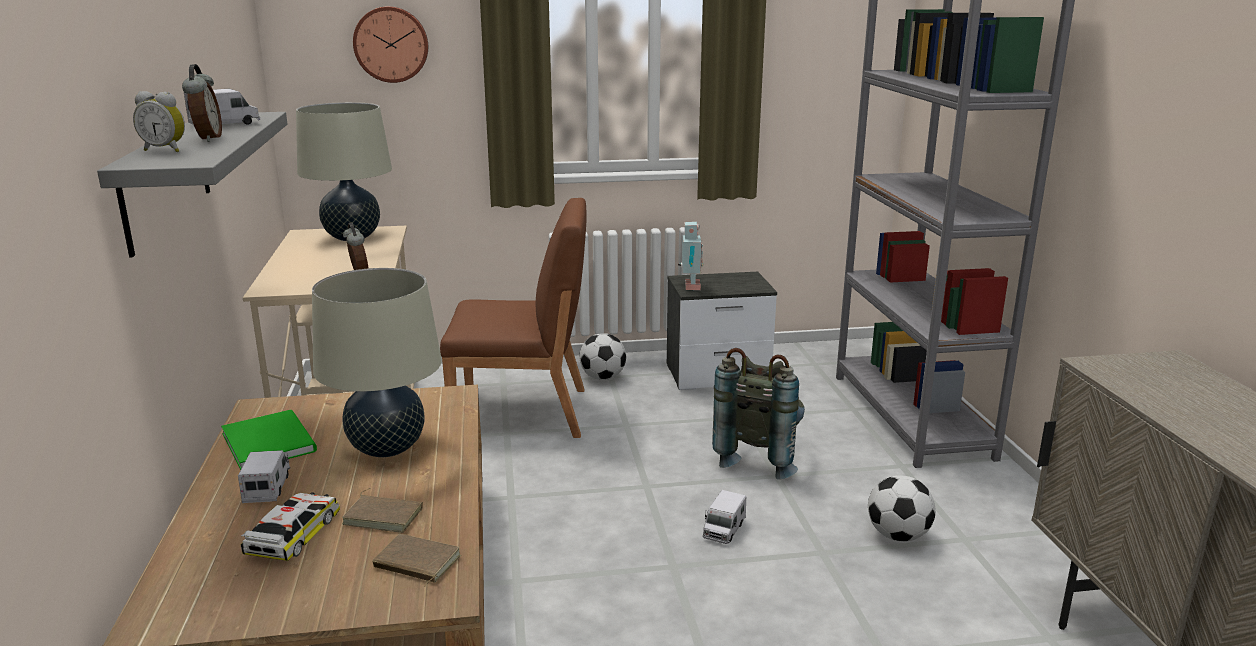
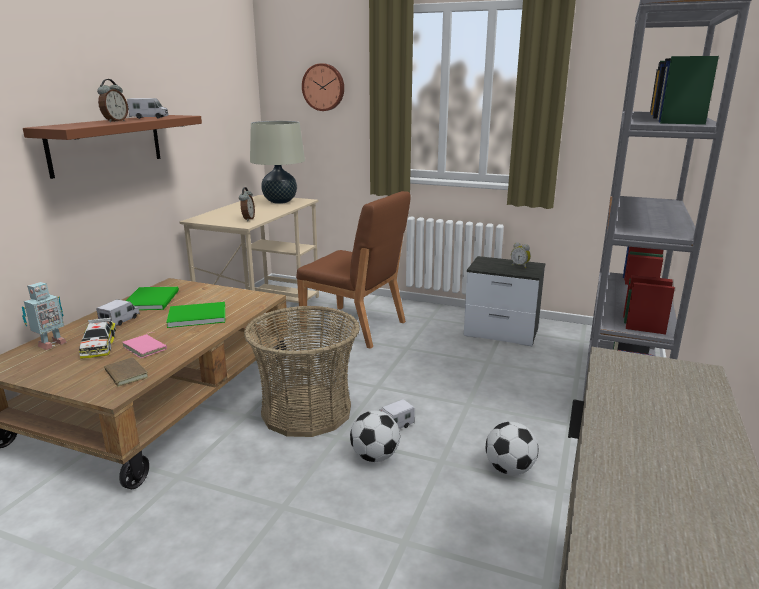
camera: 30 degrees right, 0 degrees up
grey shelf [97,112,287,258] -> brown shelf [23,115,202,179]
alarm clock [133,91,185,152] -> alarm clock moved to [511,242,531,268]
toy car [241,492,340,561] -> toy car turned 120 degrees clockwise [79,317,116,359]
beige table lamp [312,268,442,457] -> green book [166,302,225,328]
brown book [342,488,423,533] -> pink book [122,332,167,358]
football [579,333,626,380] -> football moved to [350,411,400,462]
toy robot [678,222,704,290] -> toy robot moved to [22,282,67,350]
grey backpack [712,348,805,479] -> none
none -> basket [244,306,360,437]

